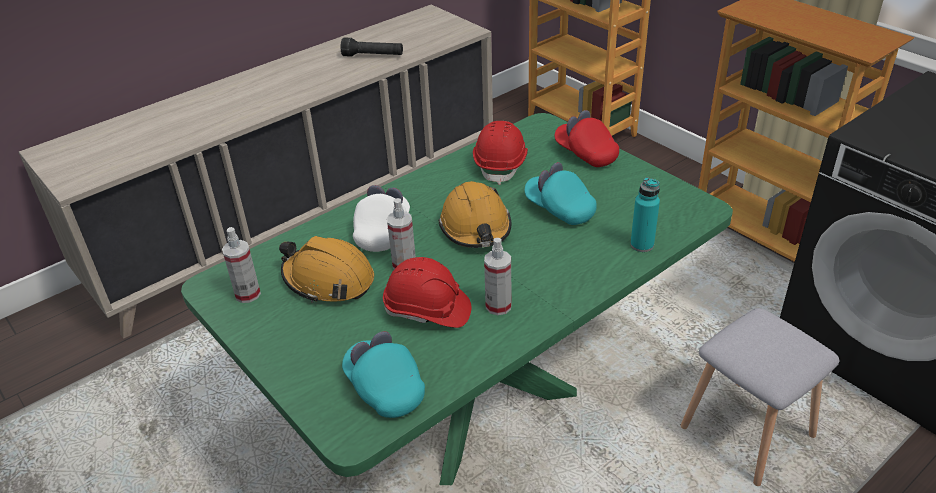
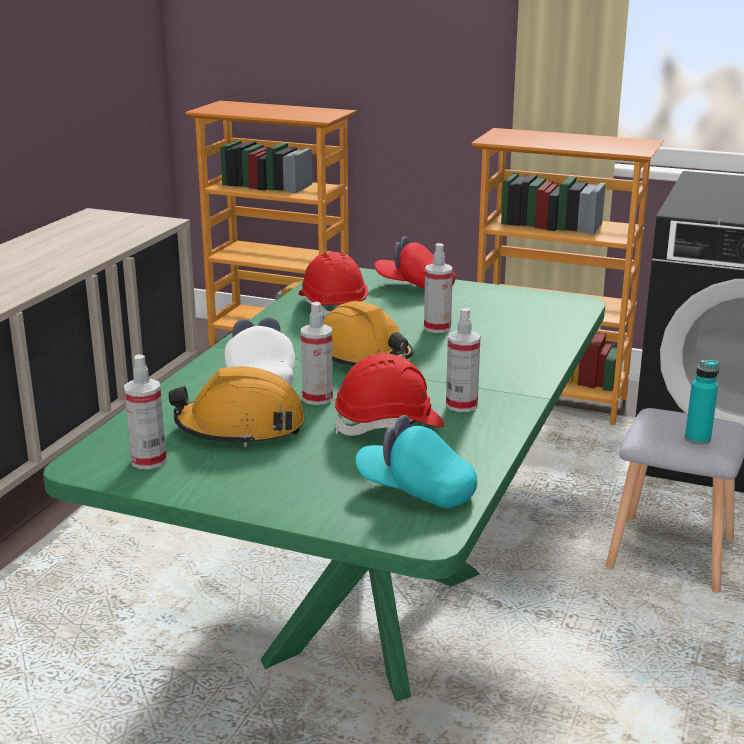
camera: 30 degrees left, 15 degrees down
black flashlight [340,37,403,57] -> none
turquoise cap [525,162,597,225] -> spray bottle [424,243,453,333]
turquoise bottle [630,177,660,252] -> turquoise bottle moved to [685,360,719,445]

